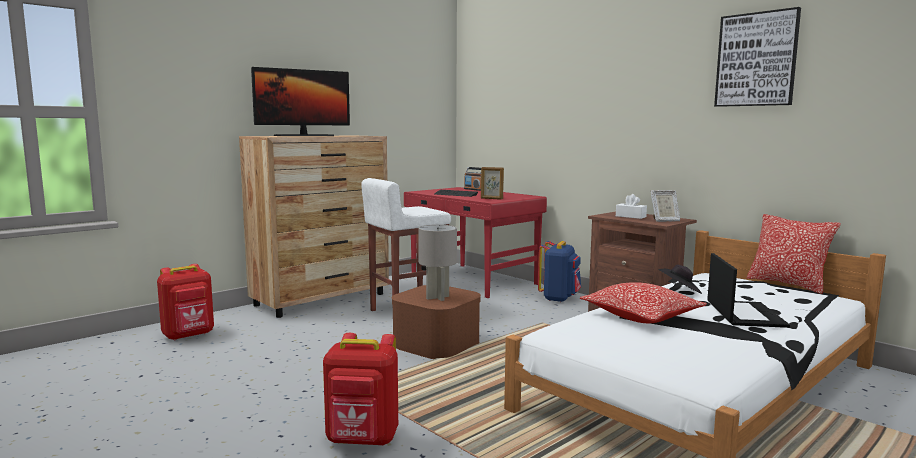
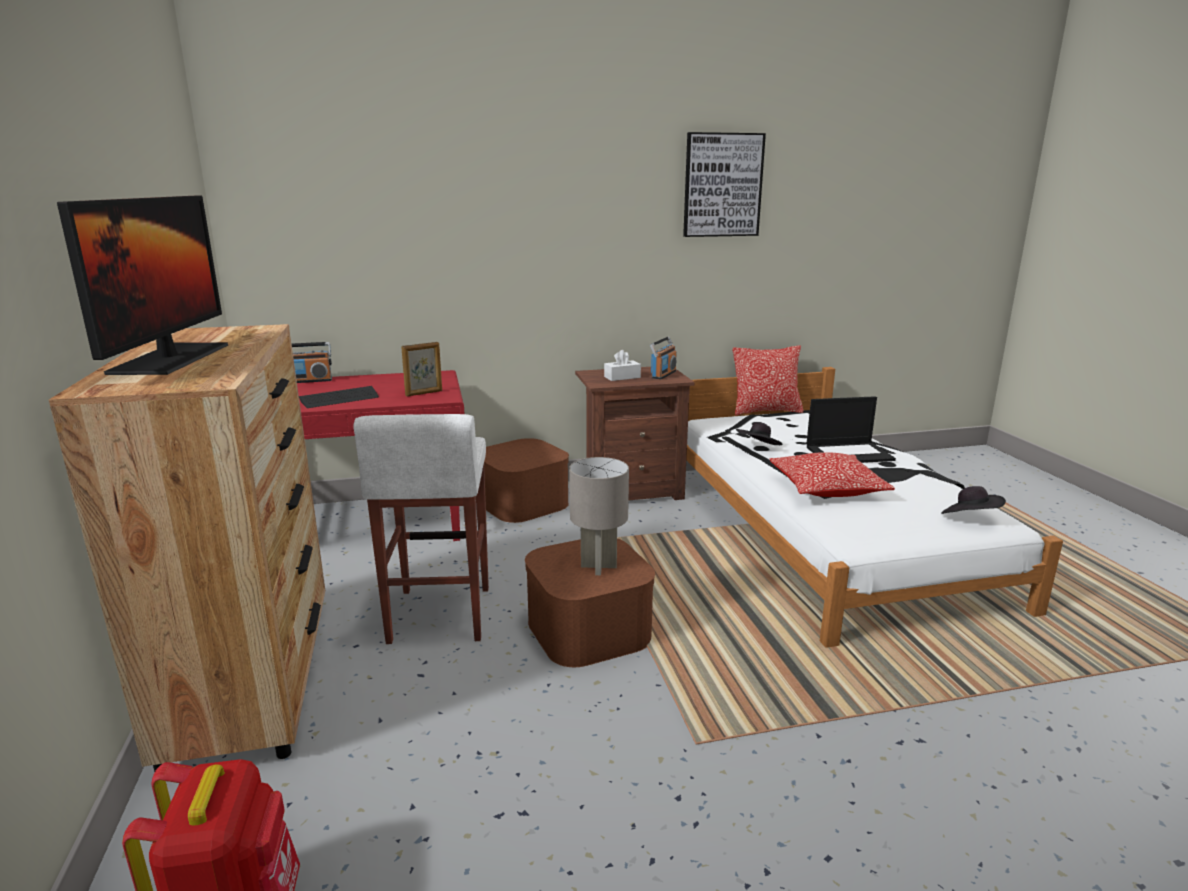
camera: 60 degrees left, 10 degrees up
red backpack [323,333,398,446] -> none
blue backpack [538,241,581,302] -> brown storage box [484,438,569,523]
picture frame [650,190,680,222] -> radio [650,336,677,379]
laptop [707,253,790,328] -> laptop turned 135 degrees clockwise [806,396,896,463]
none -> black hat [941,486,1006,514]

